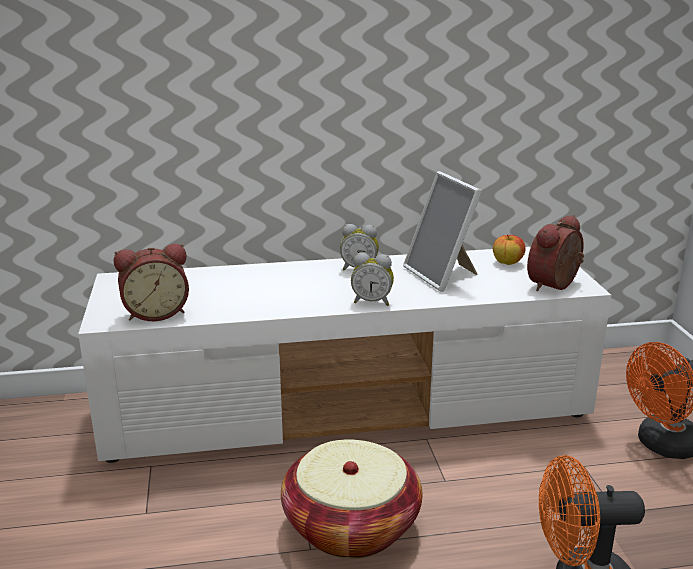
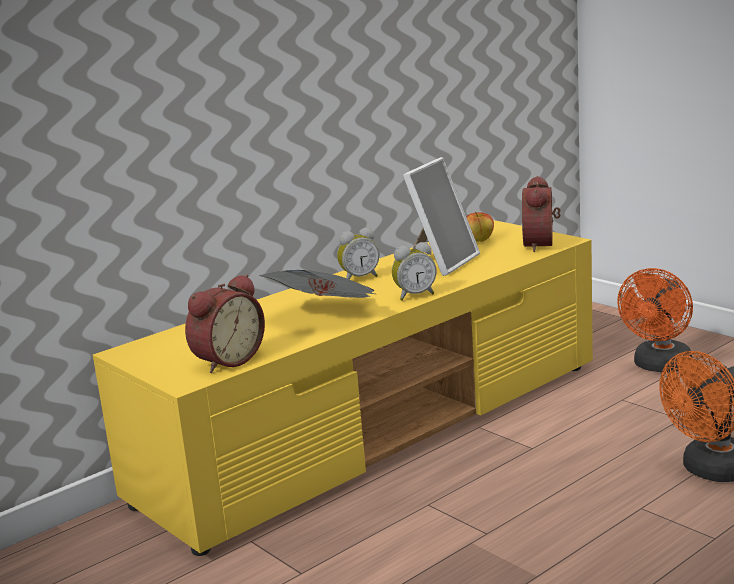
camera: 30 degrees left, 5 degrees down
white tv stand [78,247,611,463] -> yellow tv stand [93,220,593,556]
basket [281,439,422,559] -> none
picture frame [403,171,482,292] -> picture frame turned 90 degrees counterclockwise [403,157,480,276]
none -> newspaper [259,270,375,298]

